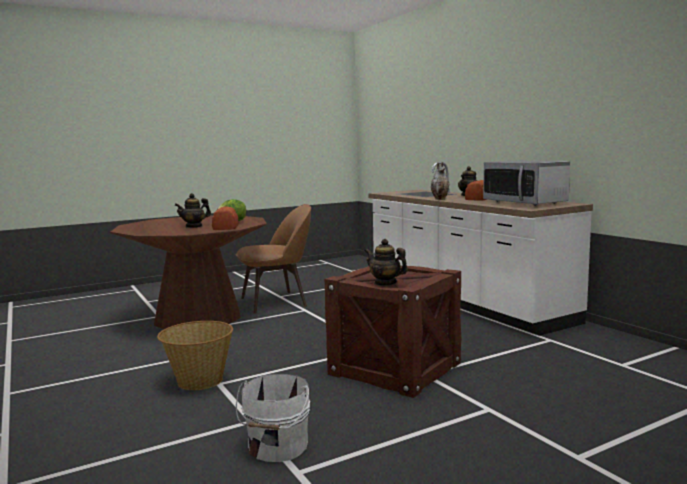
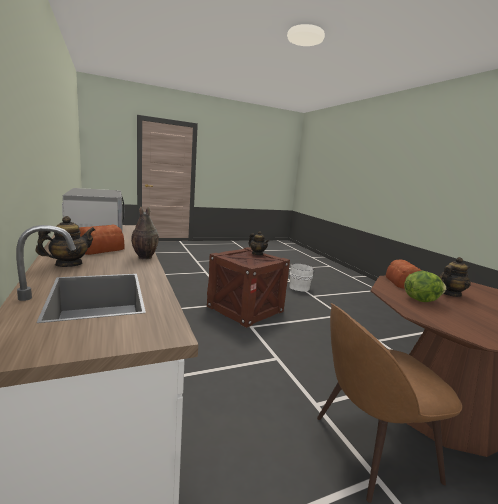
camera: 175 degrees left, 5 degrees up
basket [157,321,233,390] -> none

